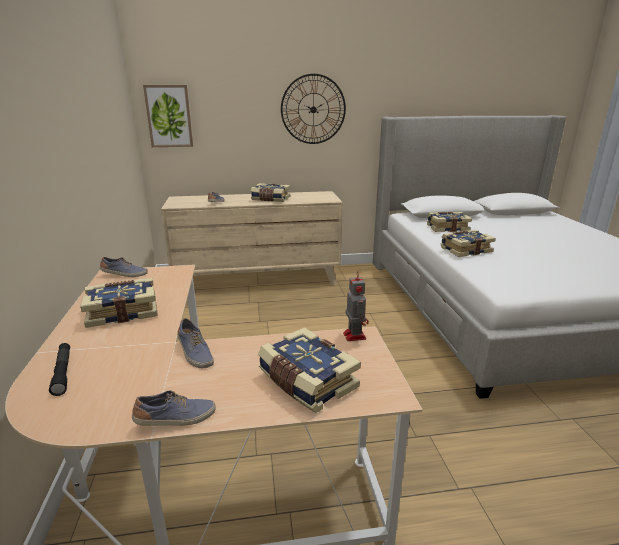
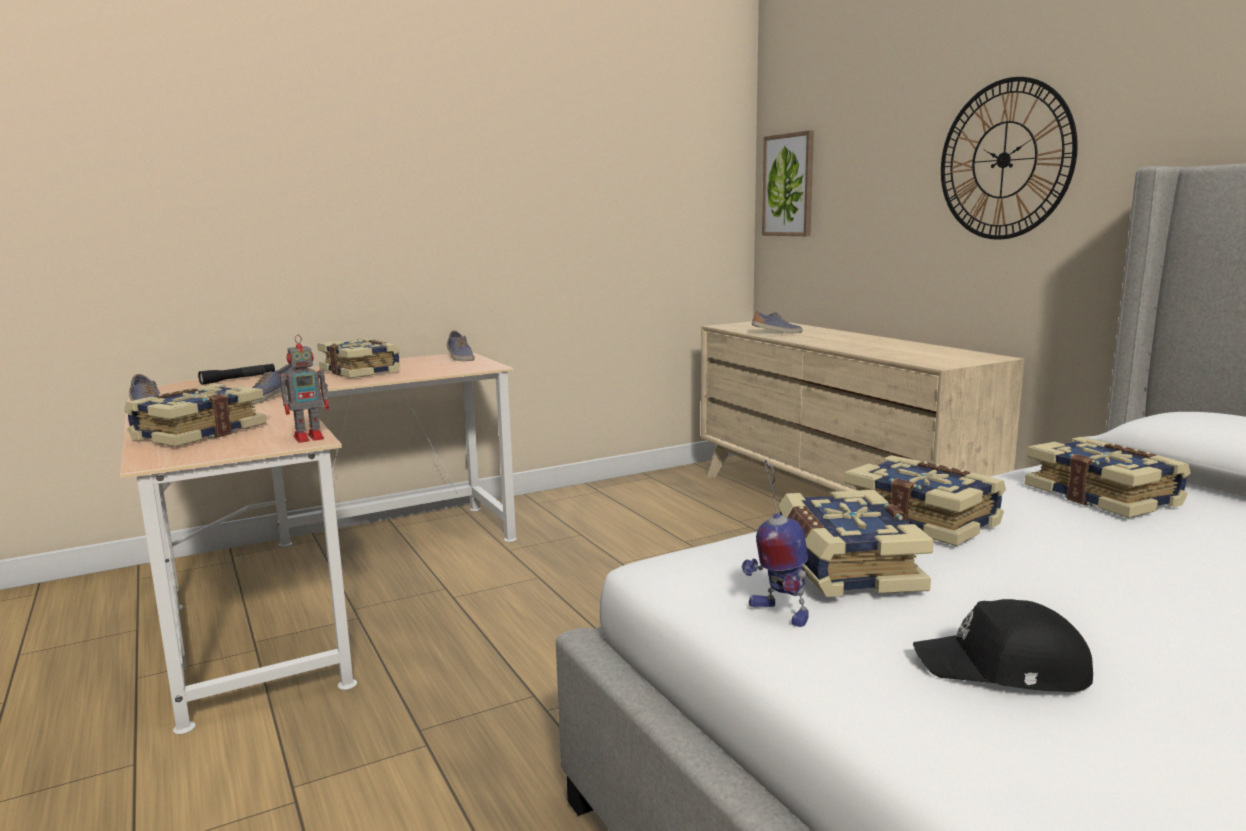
camera: 70 degrees right, 10 degrees down
book [251,183,290,202] -> book moved to [779,490,934,597]
none -> toy robot [742,460,809,627]
none -> black cap [913,599,1093,692]

